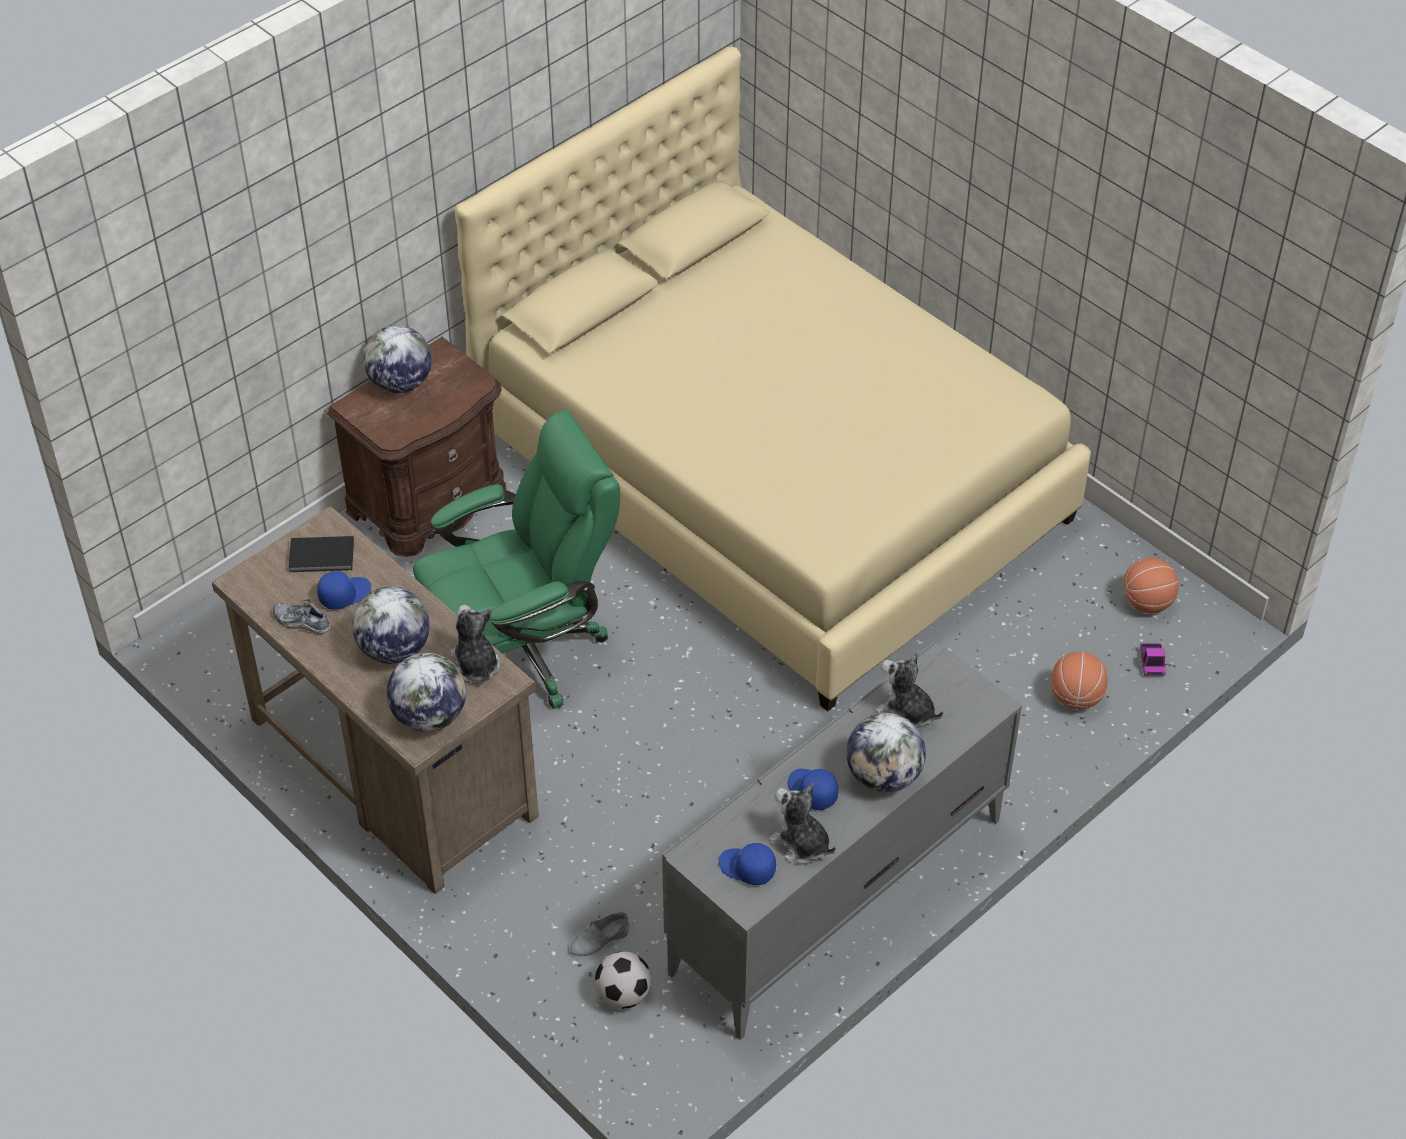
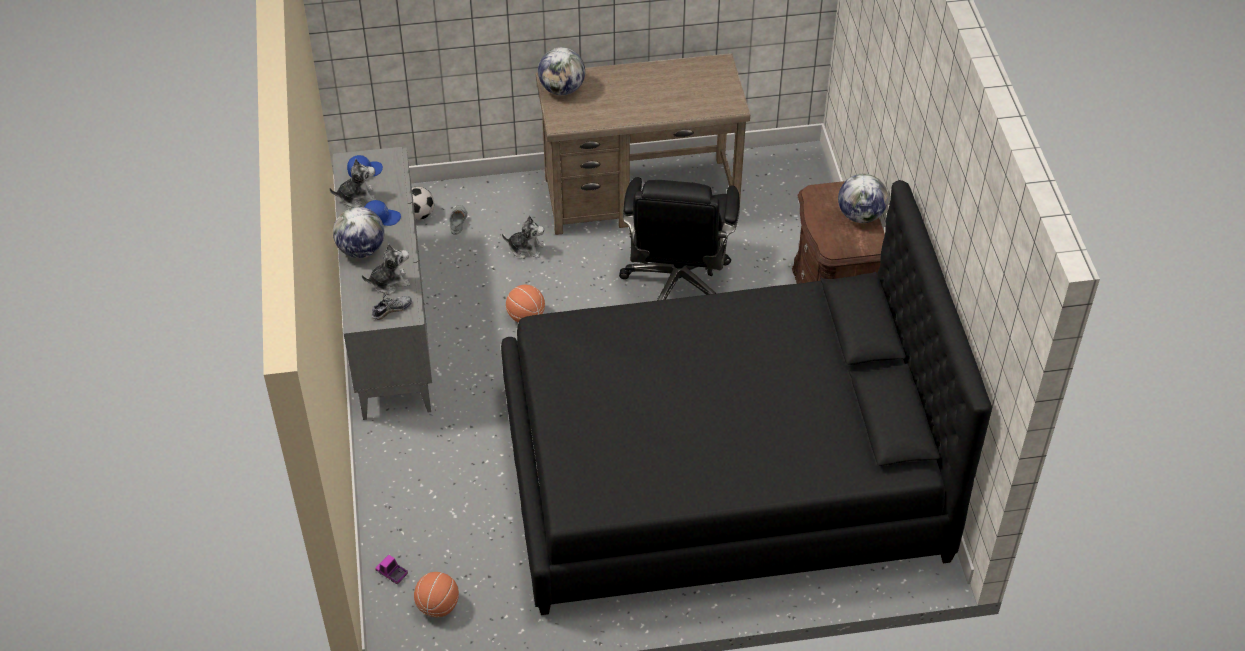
camera: 125 degrees right, 0 degrees up
shoe [273,599,330,634] -> shoe moved to [372,292,412,320]
black book [288,536,354,572] -> none
blue cap [317,571,371,610] -> none
globe [352,587,430,664] -> none
green office chair [413,410,620,709] -> black office chair [619,177,740,301]
plush toy [450,605,500,683] -> plush toy moved to [502,216,544,259]
beige bed [455,46,1091,711] -> black bed [501,180,992,615]
basketball [1051,652,1108,709] -> basketball moved to [506,284,545,323]

